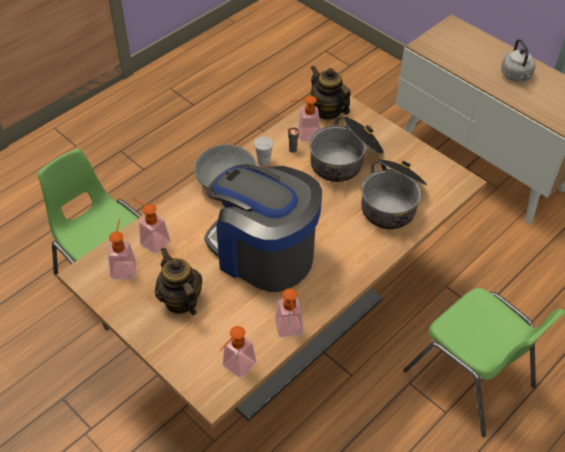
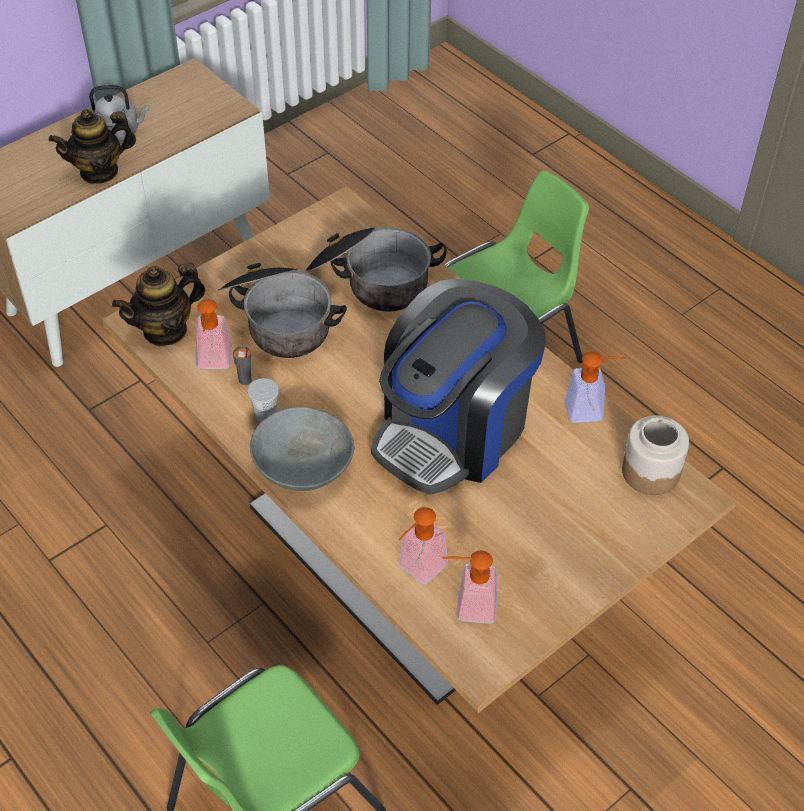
camera: 85 degrees left, 0 degrees up
teapot [155,247,203,315] -> teapot moved to [49,109,136,184]
soap dispenser [220,326,256,378] -> jar [622,415,689,495]

